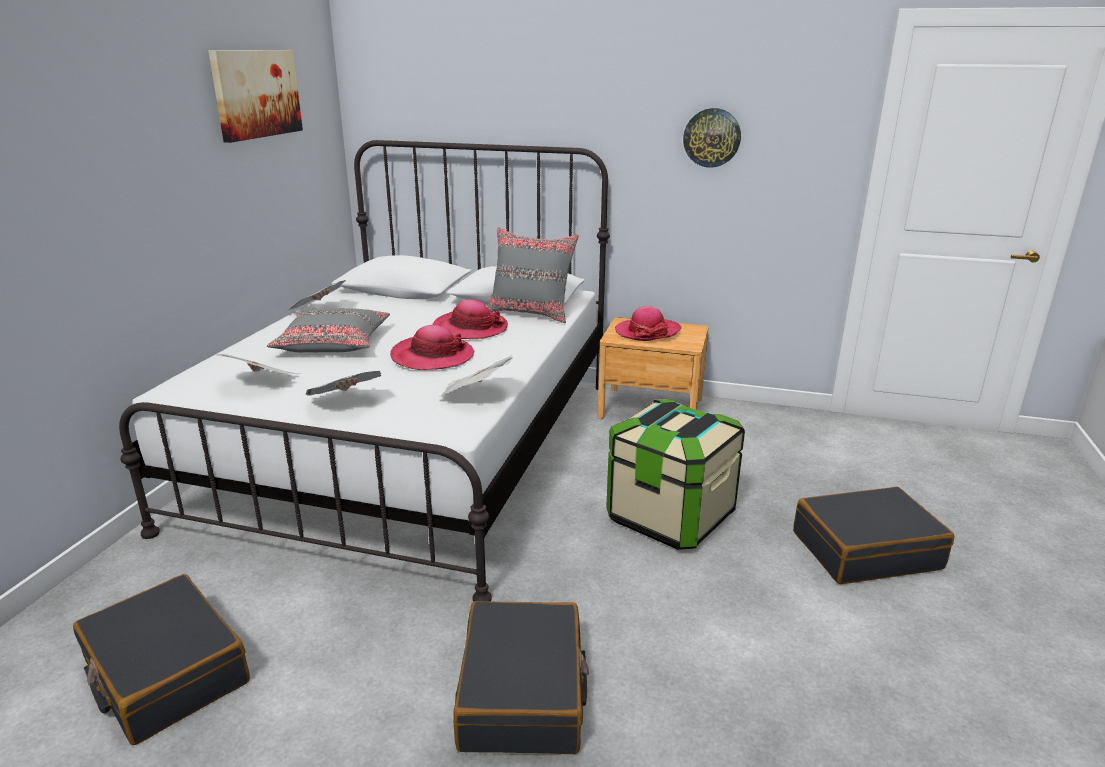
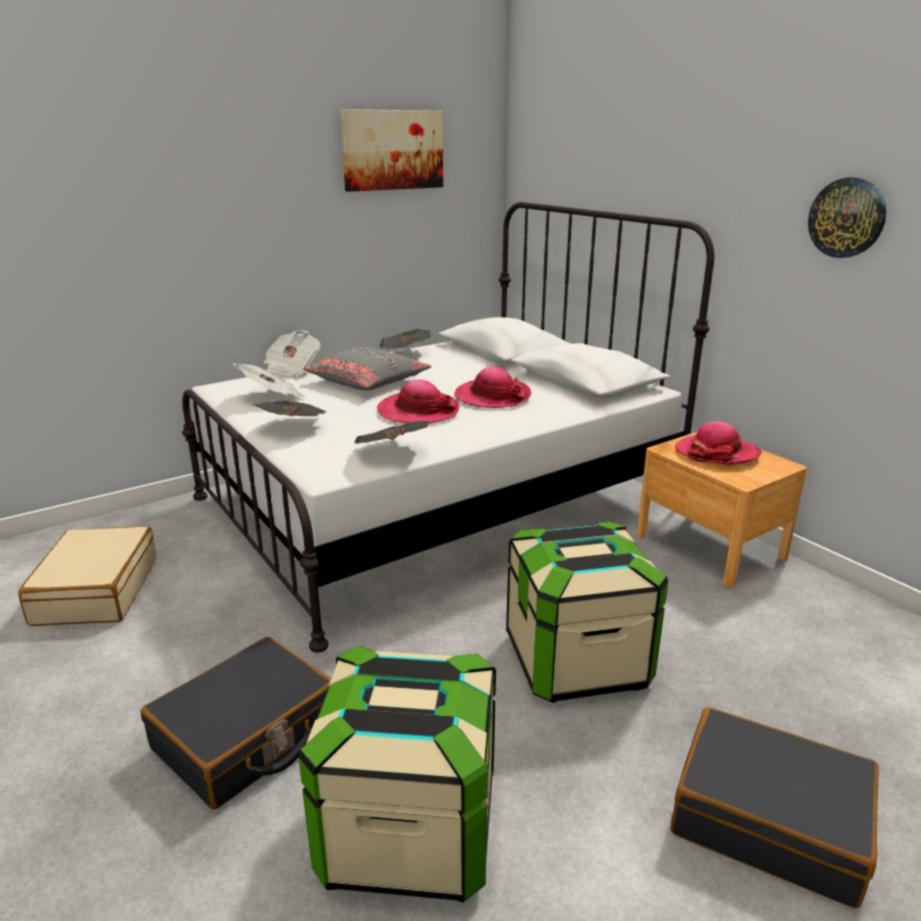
camera: 40 degrees right, 0 degrees up
black suitcase [73,574,250,745] -> beige suitcase [18,526,157,626]
grey pillow [487,227,579,323] -> none
none -> newspaper [264,330,320,378]
none -> storage box [298,646,496,903]

